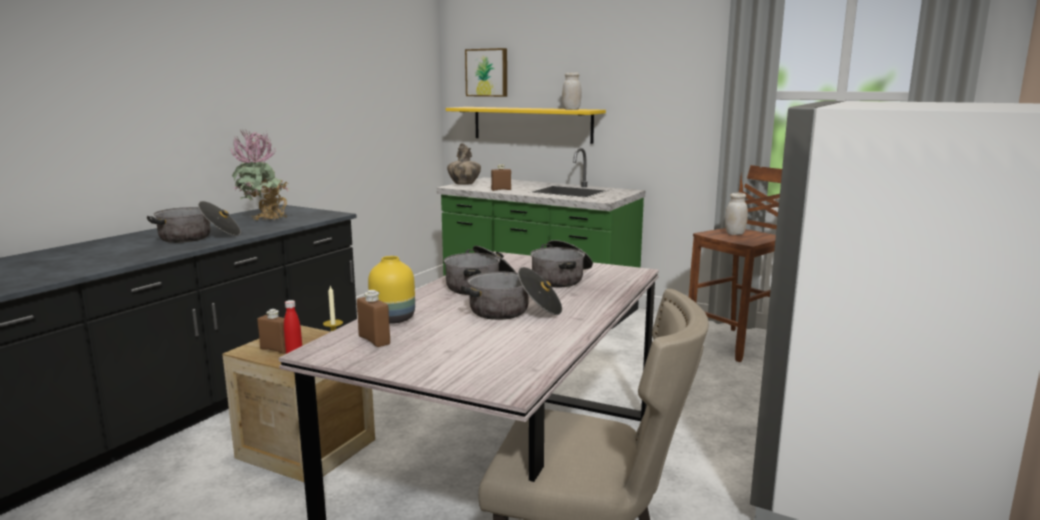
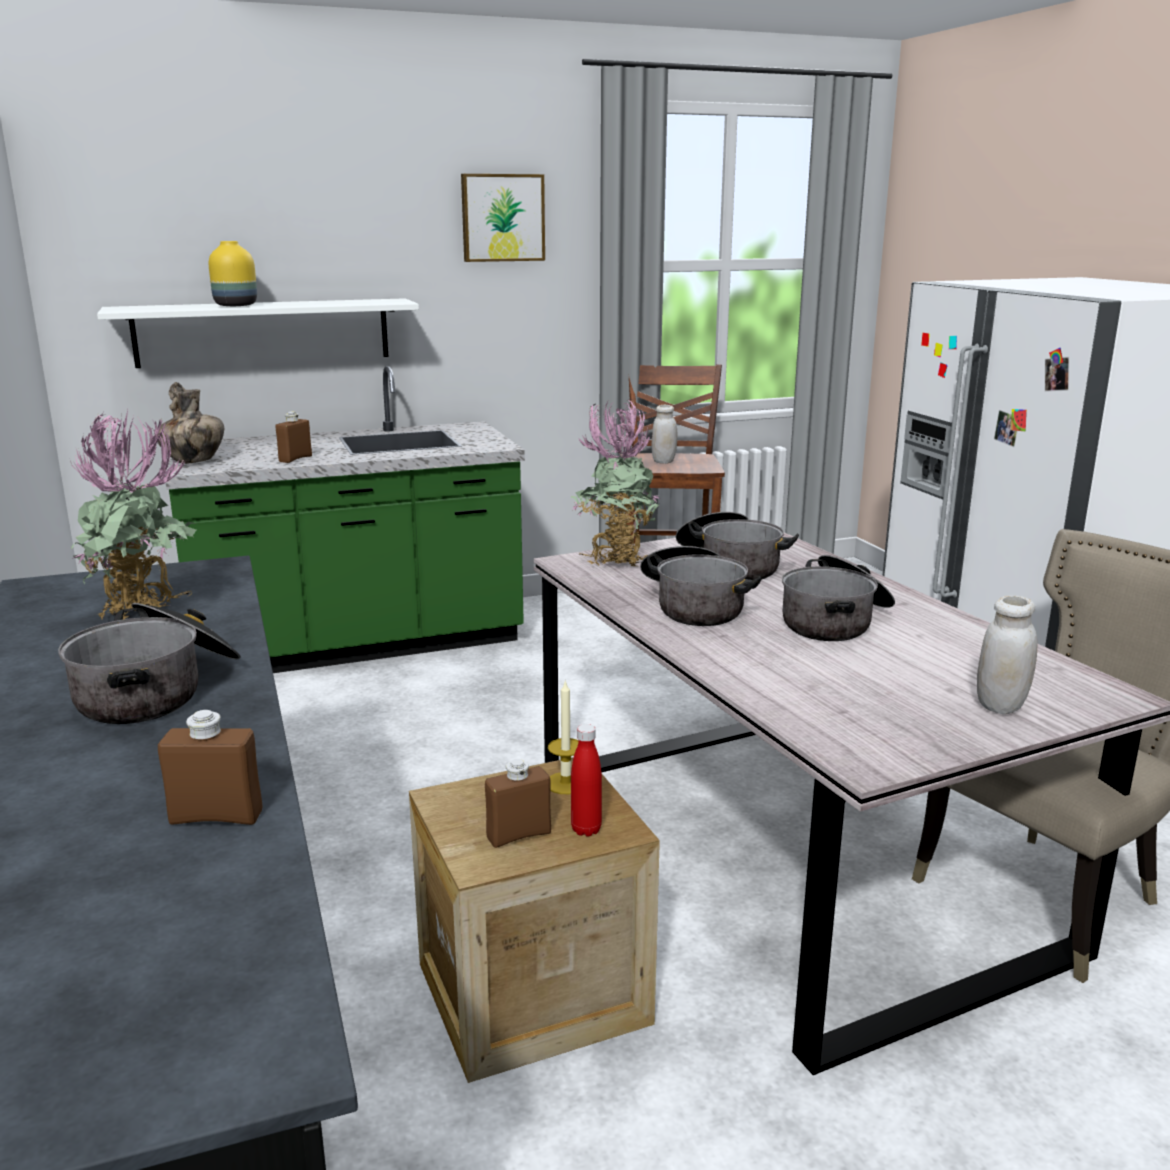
camera: 50 degrees left, 5 degrees up
brown bottle [357,290,390,347] -> brown bottle moved to [158,710,262,825]
yellow vase [368,256,415,324] -> yellow vase moved to [209,241,257,306]
yellow shelf [446,107,606,144] -> white shelf [97,298,419,368]
picture [465,48,507,97] -> picture moved to [461,174,545,262]
white jar [562,73,582,110] -> white jar moved to [977,595,1038,714]
none -> potted plant [571,399,660,566]

